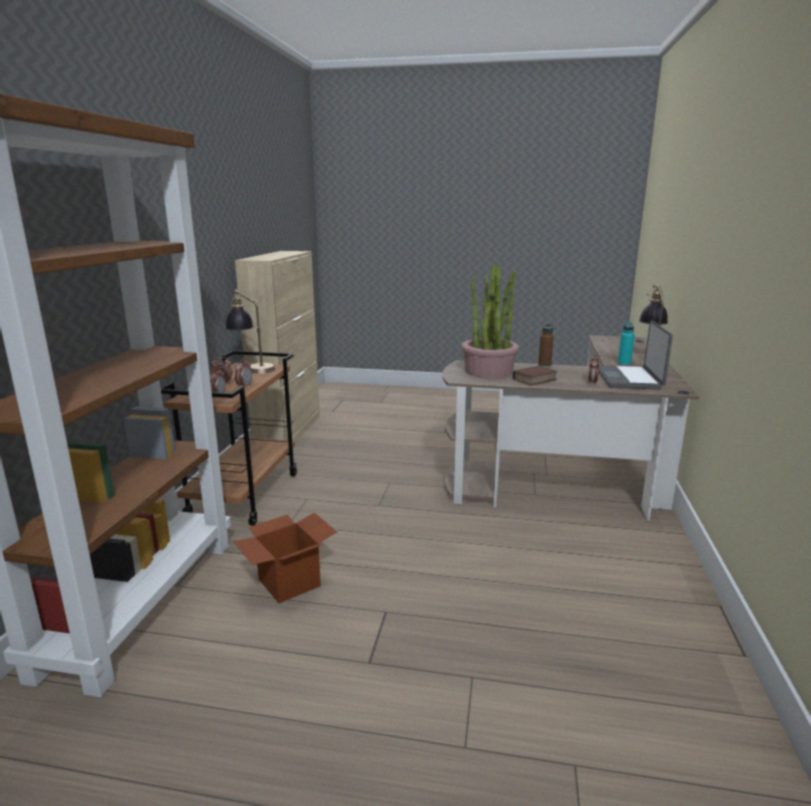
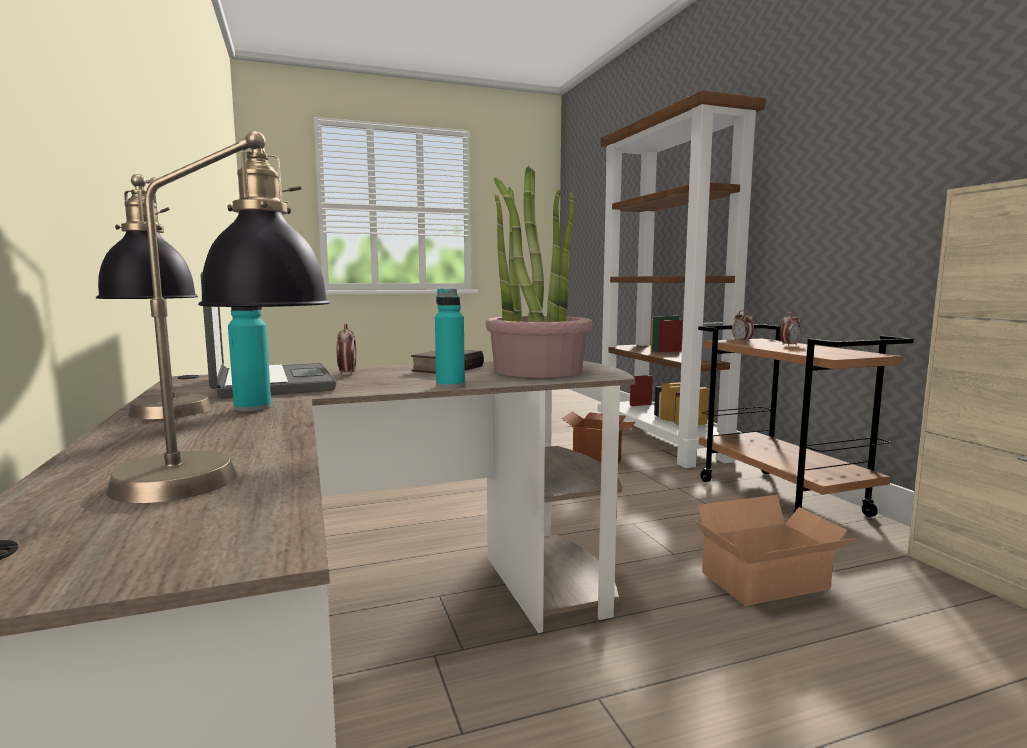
camera: 150 degrees right, 10 degrees down
table lamp [225,290,275,373] -> table lamp moved to [106,130,330,503]
alarm clock [235,359,253,386] -> none
brown bottle [538,323,554,368] -> turquoise bottle [435,288,465,388]
none -> cardboard box [695,495,855,606]

